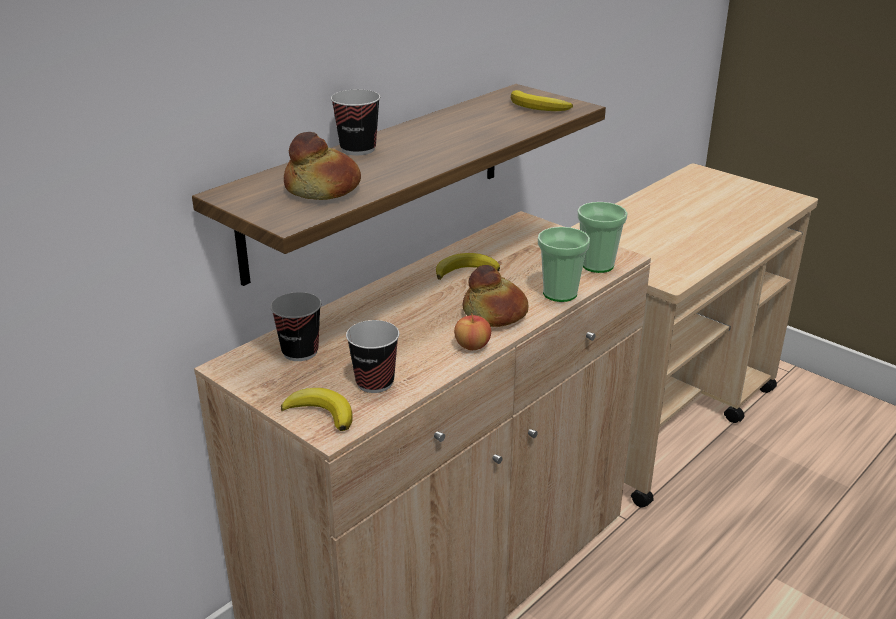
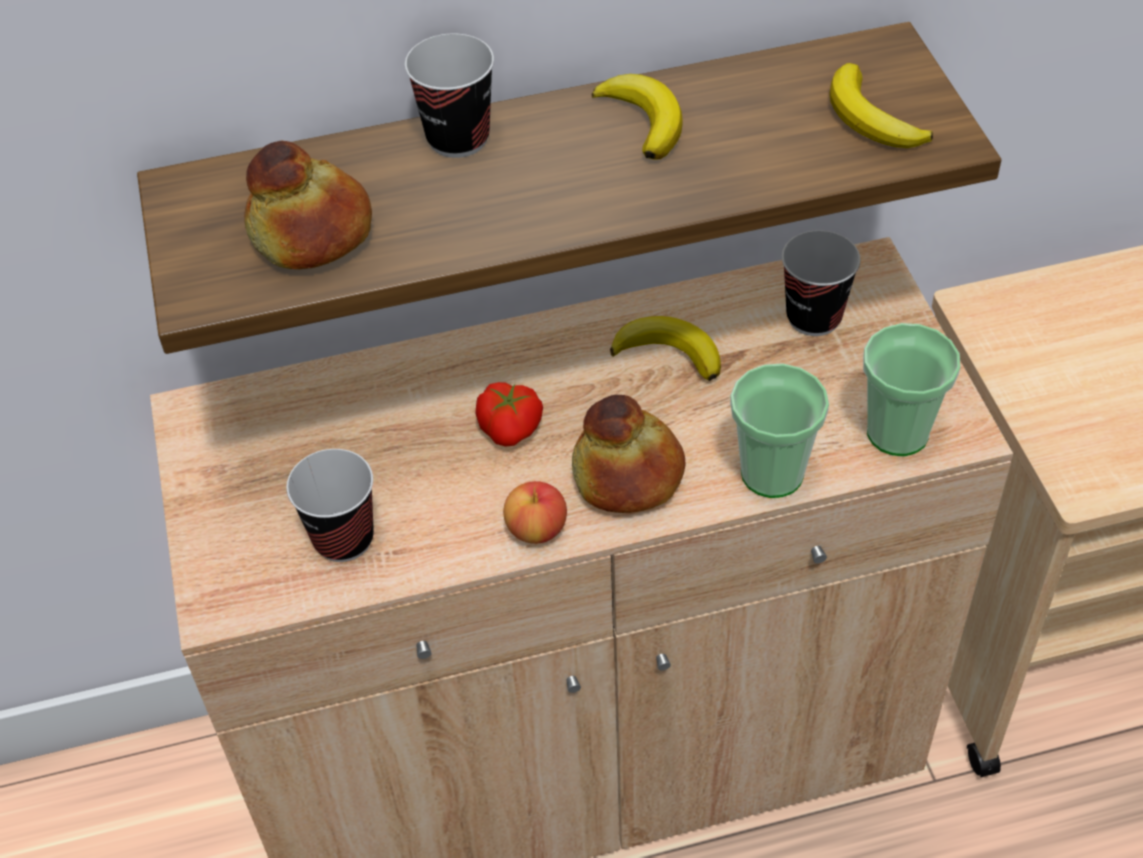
camera: 35 degrees right, 20 degrees up
cup [270,292,321,361] -> cup moved to [782,230,860,336]
banana [281,388,353,431] -> banana moved to [592,74,683,160]
none -> tomato [475,382,543,447]

